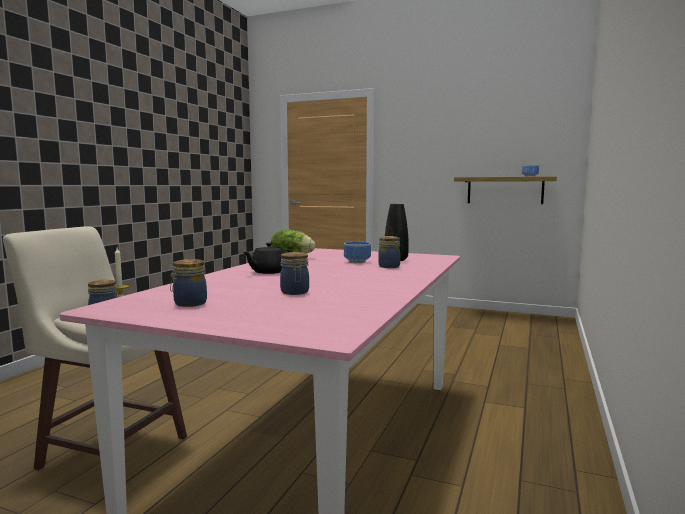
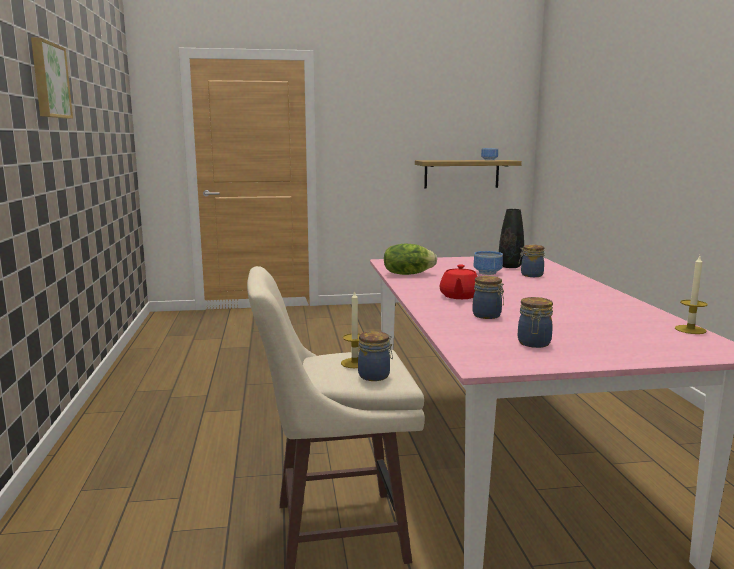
camera: 30 degrees left, 5 degrees up
black teapot [243,243,291,274] -> red teapot [439,265,478,299]
jar [280,252,309,295] -> jar moved to [473,276,504,319]
none -> picture [31,37,73,119]
none -> candle [675,256,708,334]

